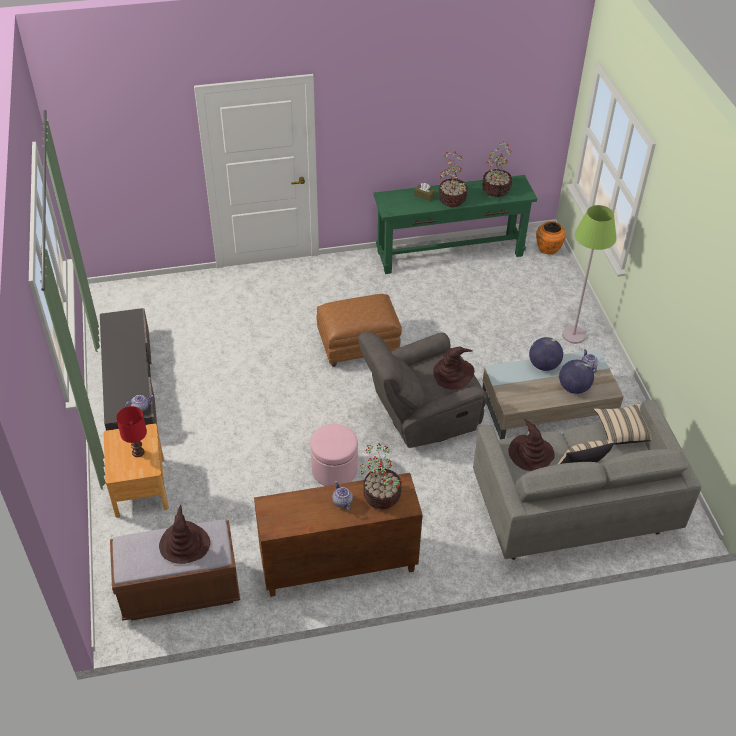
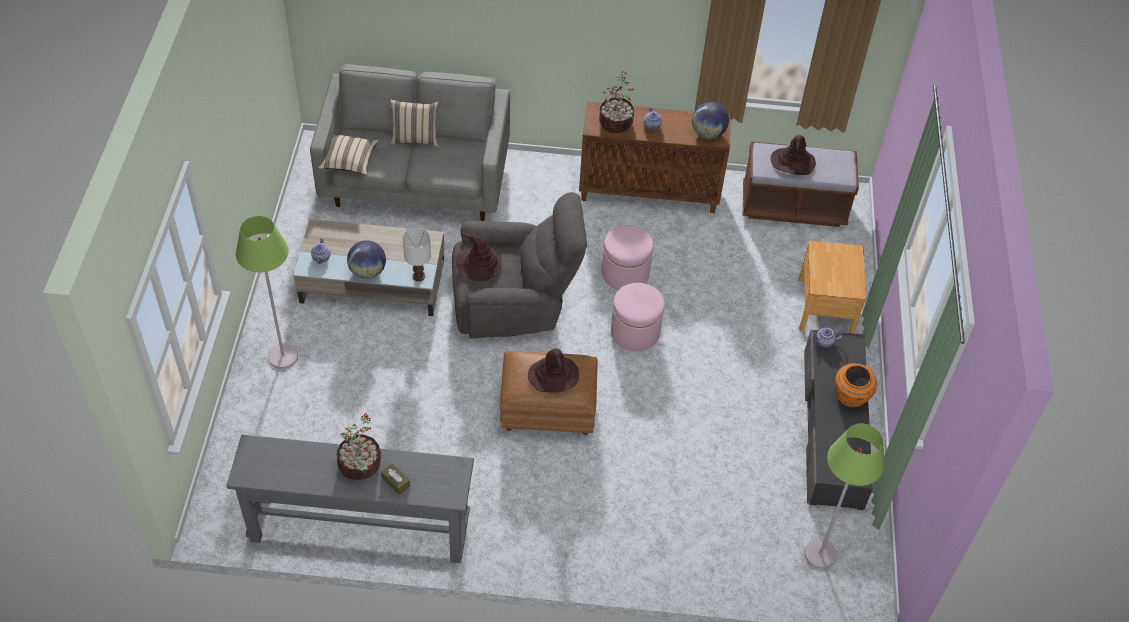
camera: 165 degrees left, 5 degrees up
red table lamp [116,406,147,457] -> none
green console table [374,175,537,274] -> grey console table [227,435,474,563]
potted plant [482,141,512,197] -> none
brown hat [508,419,555,471] -> brown hat moved to [528,348,579,393]
orange vase [536,221,566,255] -> orange vase moved to [835,363,877,407]
globe [559,360,594,394] -> globe moved to [692,102,729,139]
none -> white table lamp [403,228,431,281]
none -> pink ottoman [611,283,665,351]
none -> green floor lamp [804,423,885,569]

